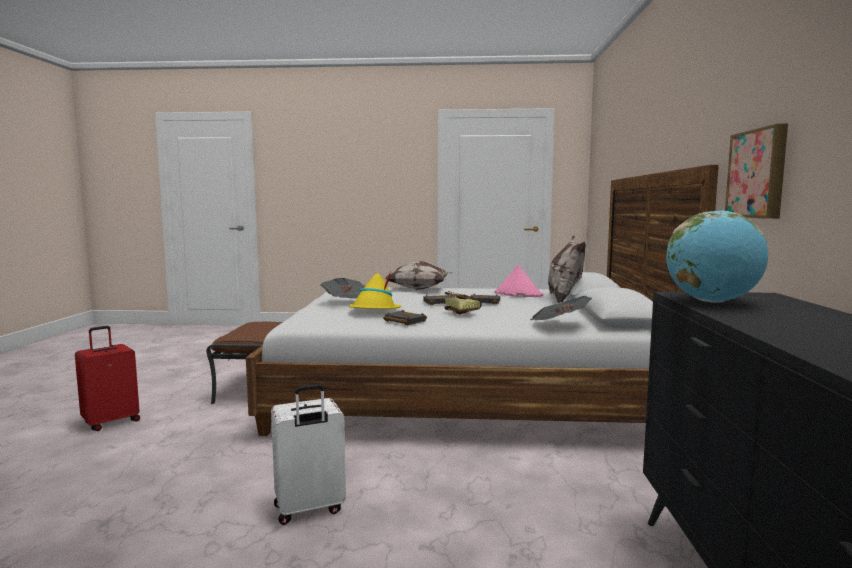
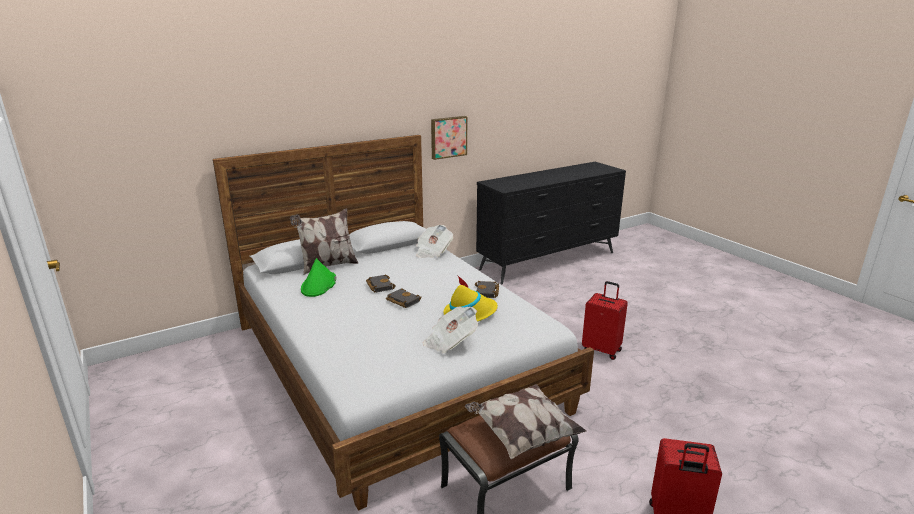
camera: 125 degrees left, 15 degrees up
white suitcase [271,384,346,525] -> red suitcase [582,281,628,360]
pillow [385,261,453,290] -> pillow moved to [465,384,586,459]
book [445,291,482,314] -> none
pink hat [495,265,543,297] -> green hat [301,258,336,297]
globe [666,210,768,303] -> none

